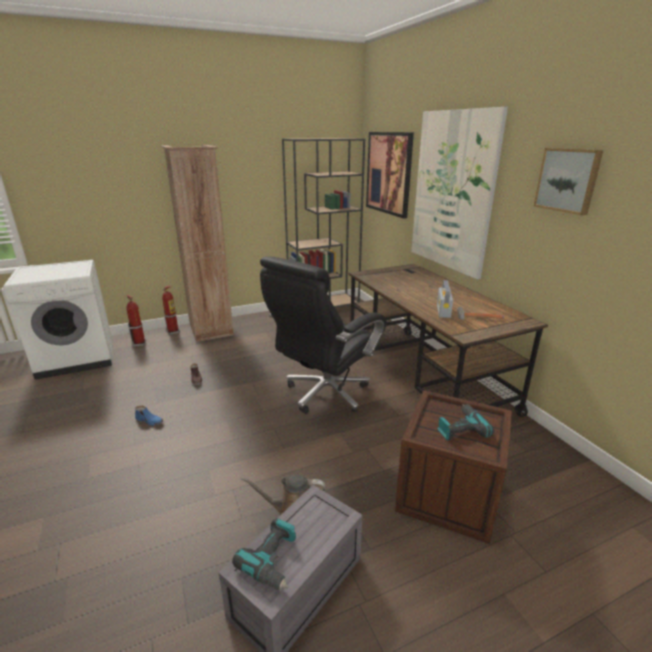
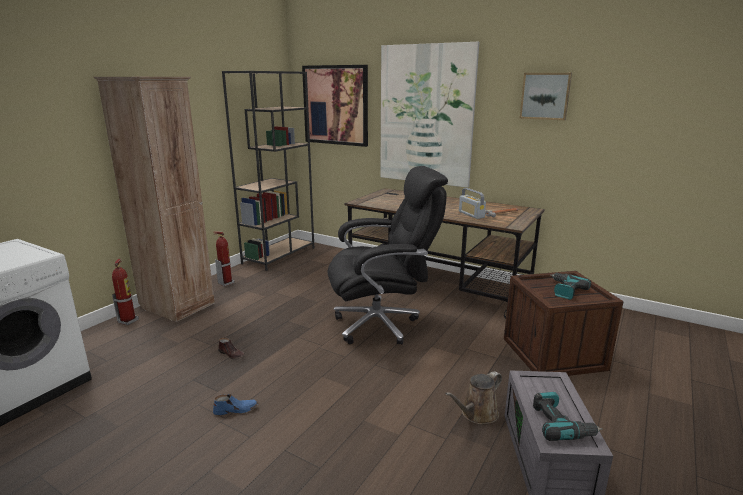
camera: 35 degrees left, 5 degrees down
fire extinguisher [126,295,146,347] -> fire extinguisher moved to [213,231,234,286]
black office chair [260,256,386,414] -> black office chair turned 105 degrees counterclockwise [328,166,448,345]

